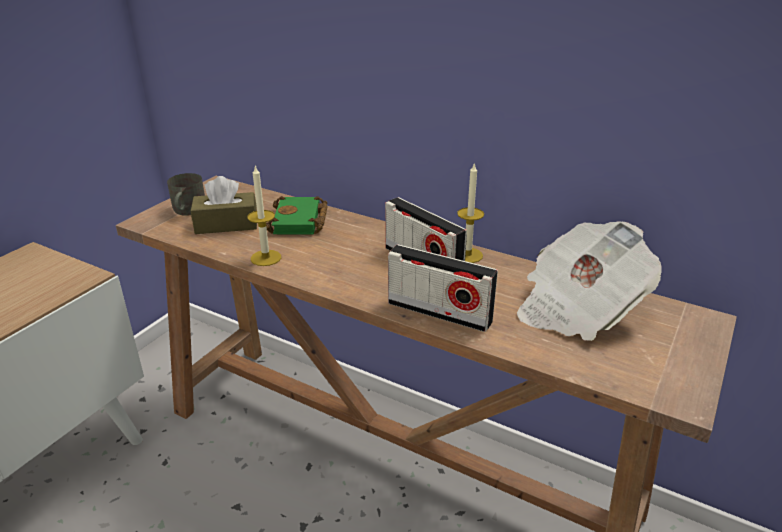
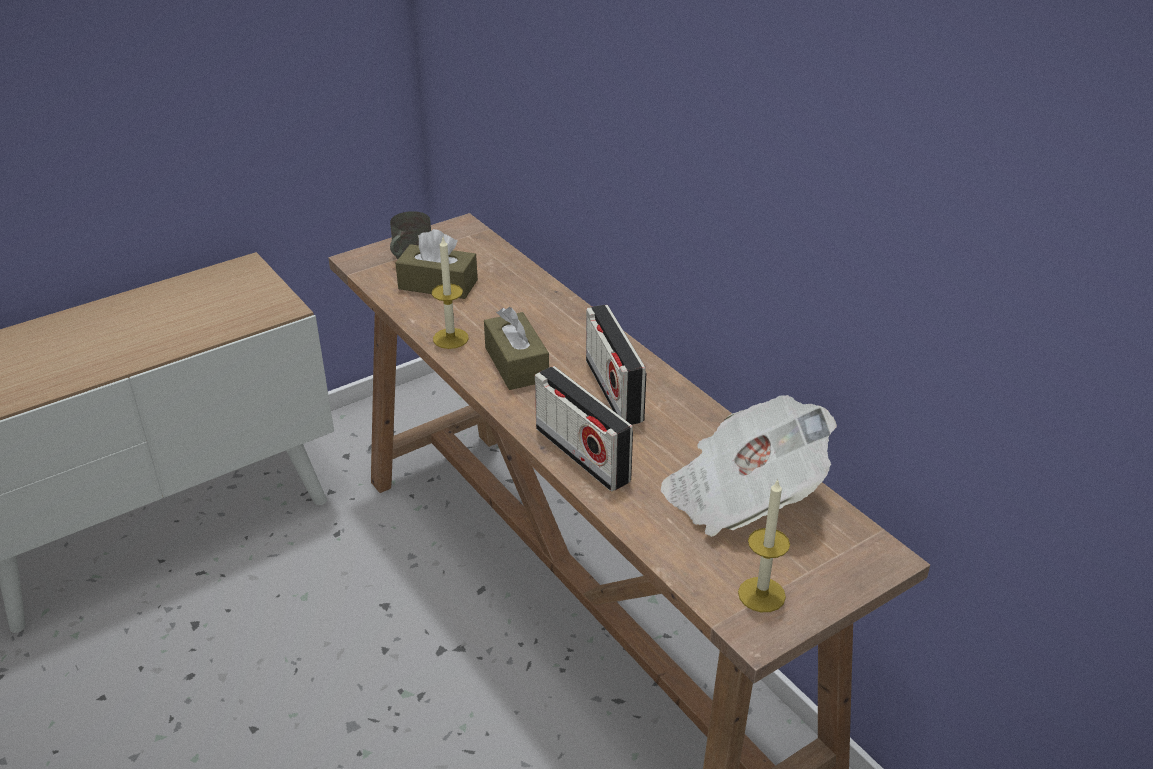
camera: 25 degrees right, 5 degrees up
green book [266,196,328,234] -> none
candle [457,162,484,263] -> candle moved to [738,479,790,612]
none -> brown tissue box [484,307,549,390]

